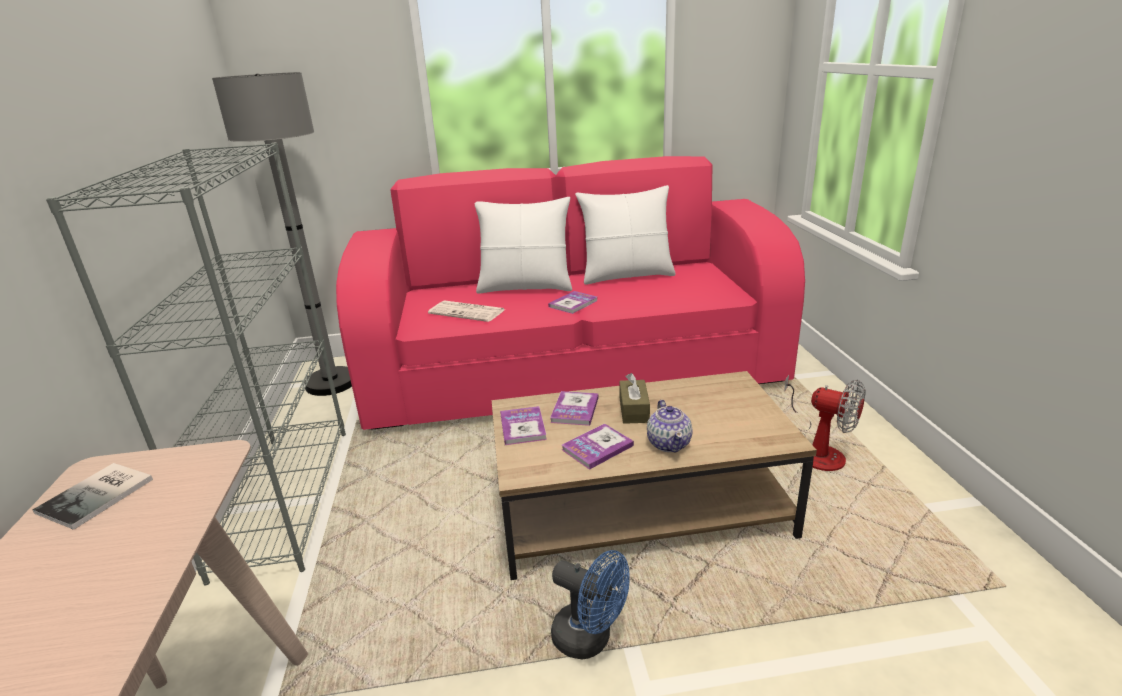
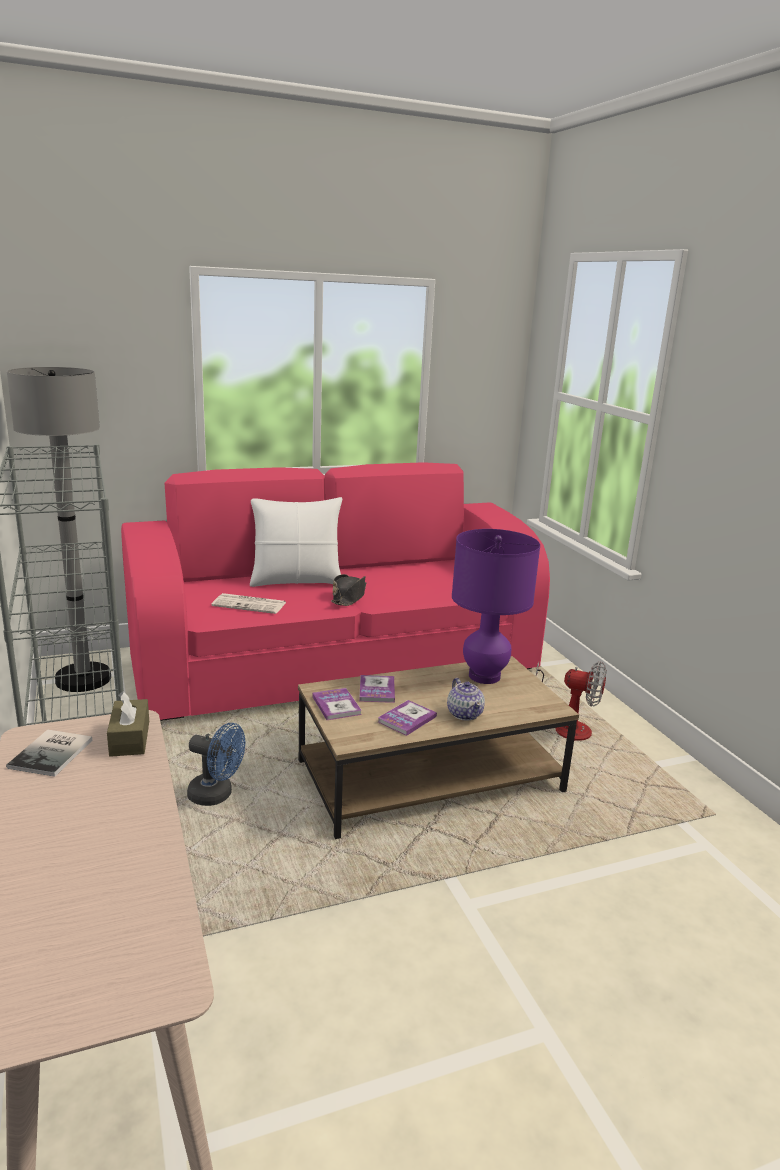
camera: 15 degrees left, 5 degrees down
book [548,291,597,314] -> black hat [331,574,366,606]
blue fan [551,550,629,659] -> blue fan moved to [187,723,245,806]
white pillow [575,185,676,284] -> none
brown tissue box [619,373,650,424] -> brown tissue box moved to [107,691,149,757]
none -> purple table lamp [452,529,540,684]

